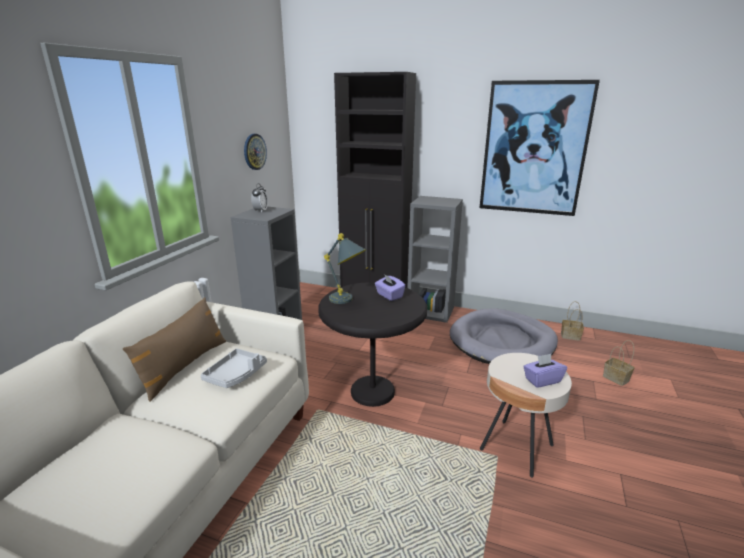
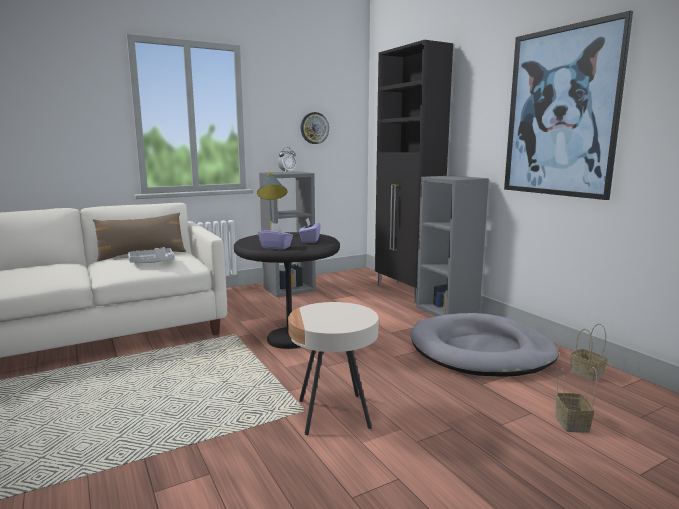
camera: 40 degrees right, 10 degrees down
purple tissue box [523,354,567,388] -> purple tissue box moved to [258,223,293,250]

